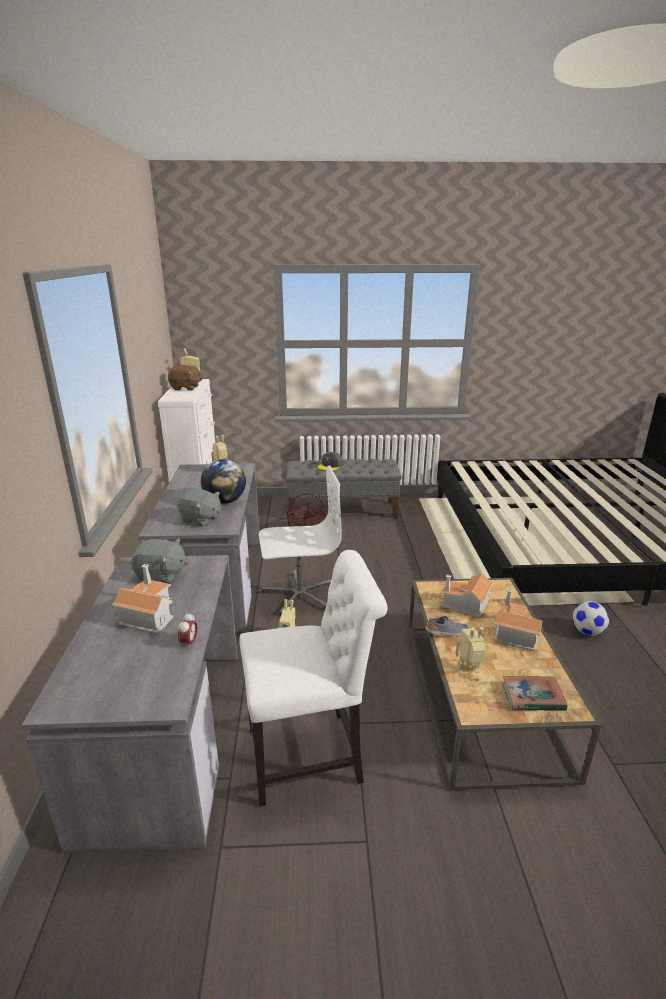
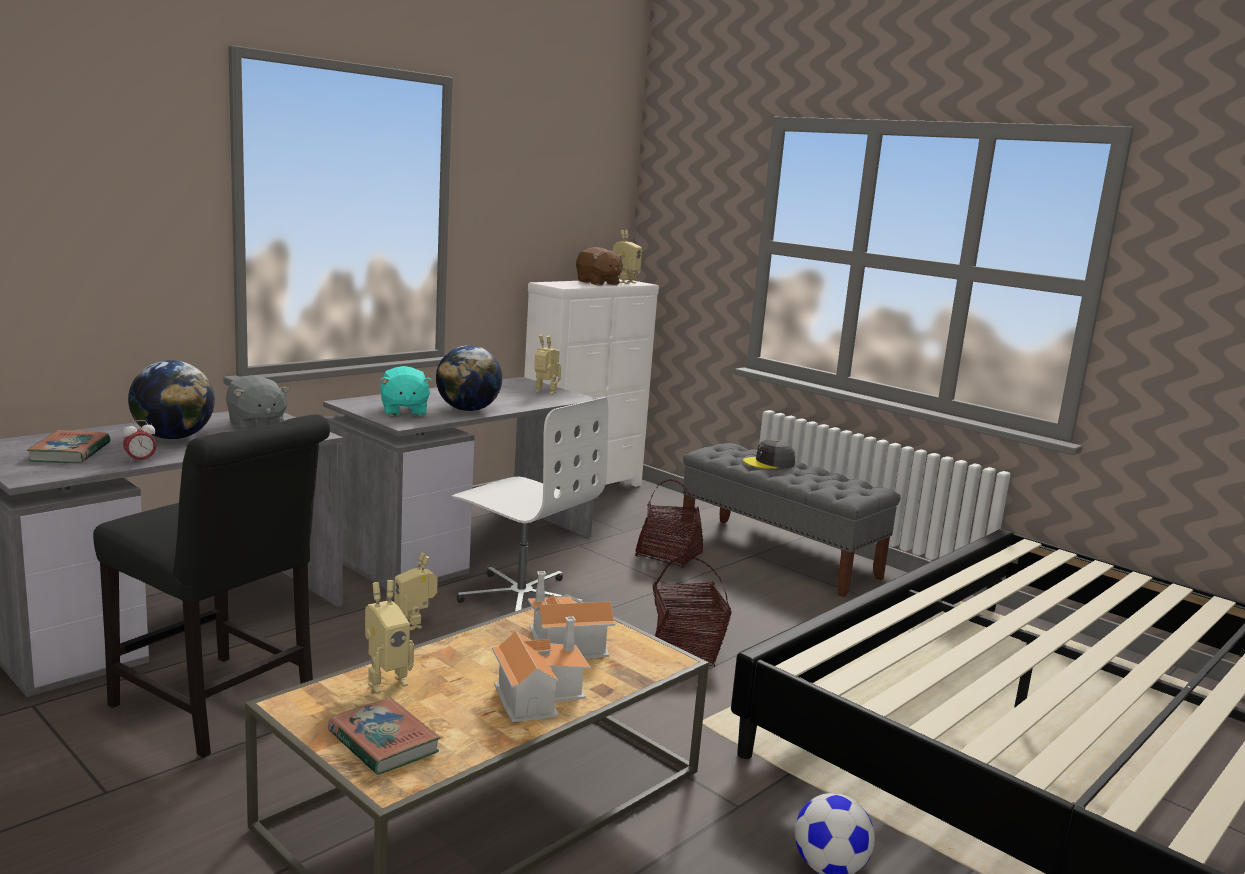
camera: 45 degrees right, 10 degrees down
toy house [112,564,173,633] -> globe [128,360,215,439]
grey plush toy [177,489,221,527] -> turquoise plush toy [380,366,433,416]
white chair [240,550,388,806] -> black chair [93,415,330,758]
shoe [425,616,468,637] -> none
toy robot [455,627,485,674] -> toy robot turned 105 degrees clockwise [365,580,414,694]
none -> book [27,430,110,463]
none -> basket [653,556,732,667]

